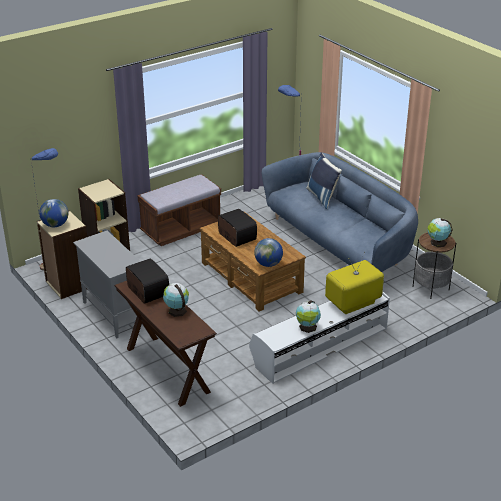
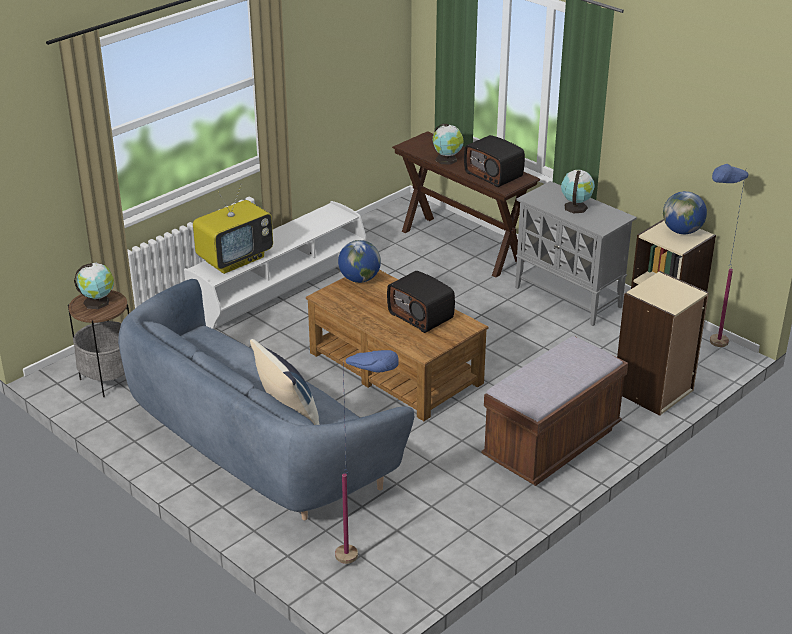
camera: 170 degrees right, 0 degrees up
globe [296,300,321,333] -> globe moved to [561,170,595,213]

